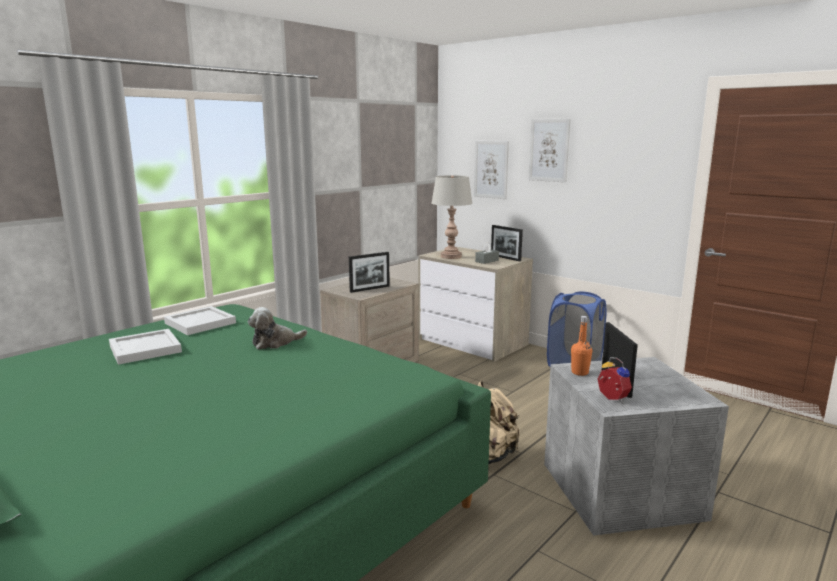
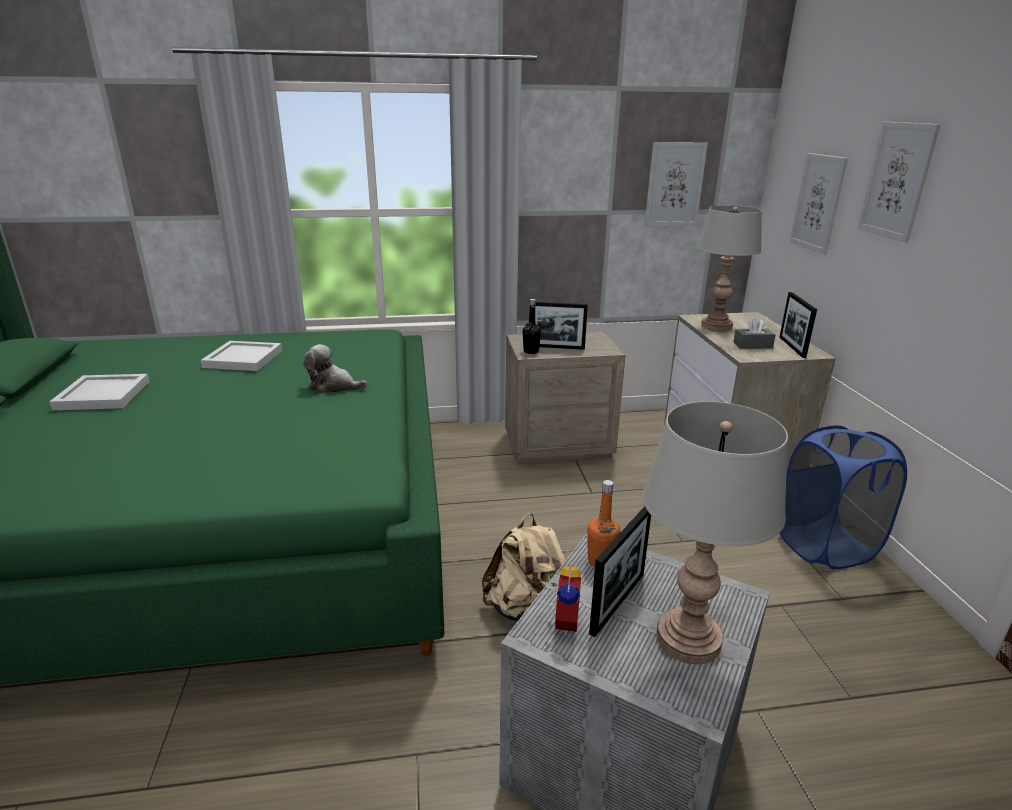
camera: 40 degrees right, 10 degrees up
white tray [164,306,236,335] -> white tray moved to [49,374,150,410]
none -> black bottle [522,299,541,354]
none -> grey table lamp [642,401,788,664]
none -> picture [645,143,708,227]

